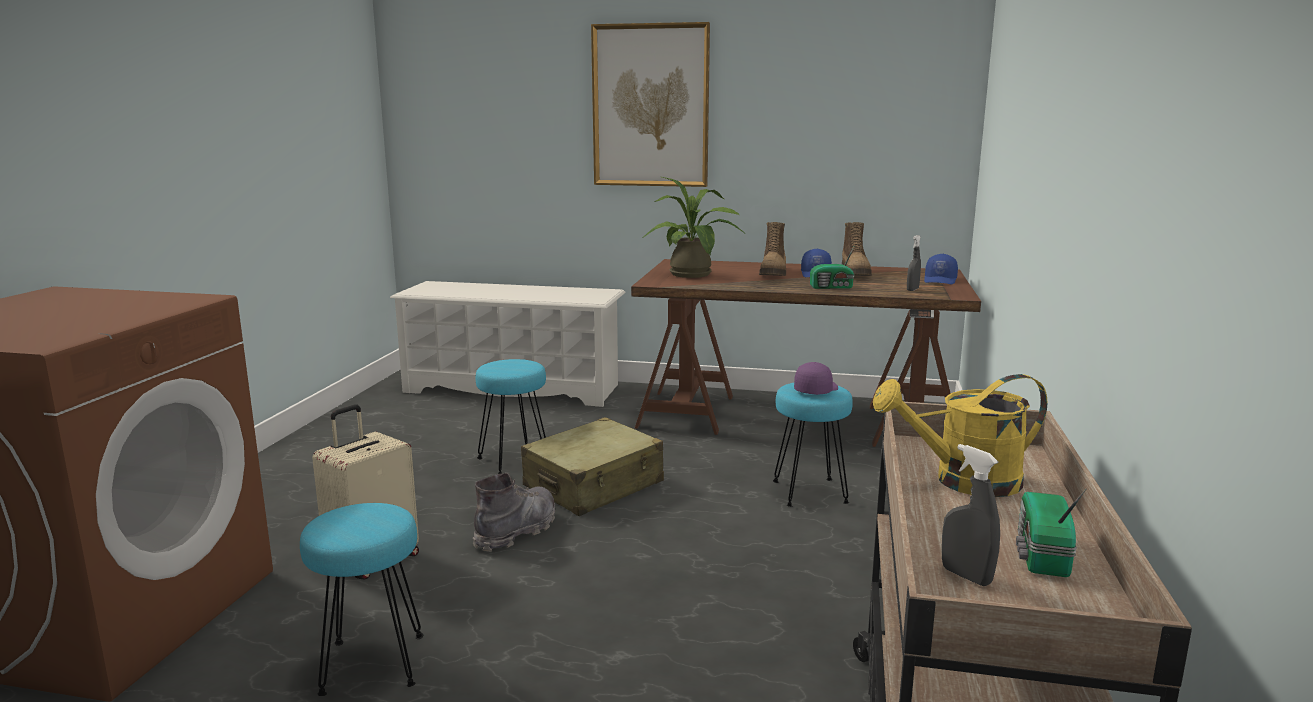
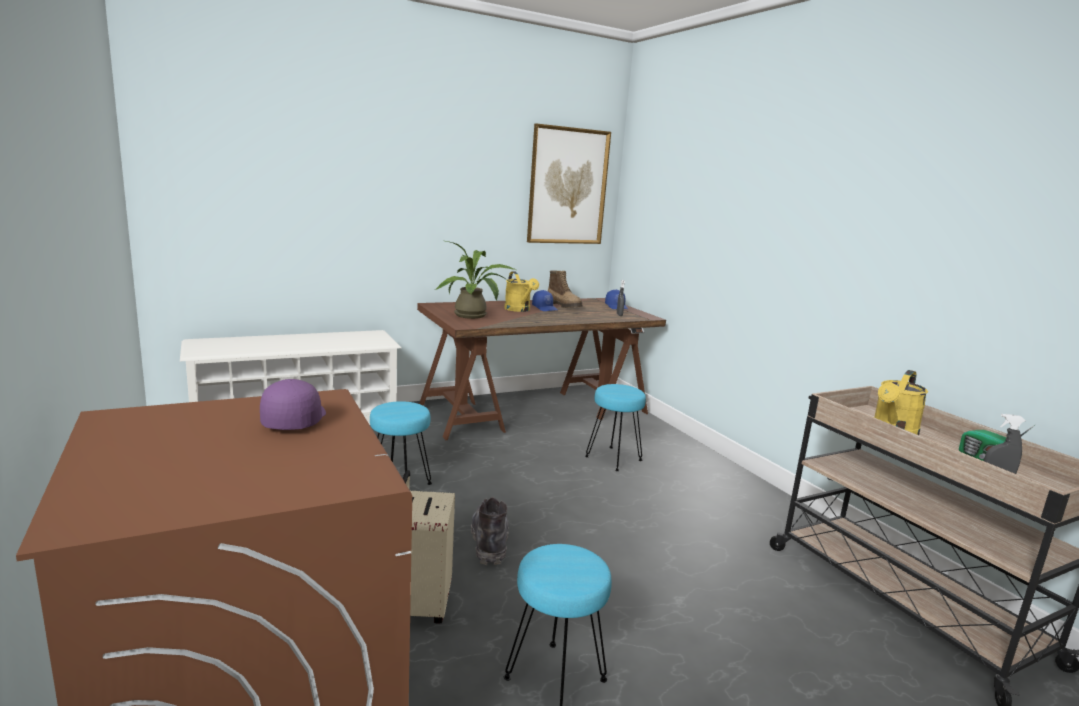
camera: 40 degrees left, 0 degrees up
beige suitcase [521,417,664,516] -> none
picture [591,22,710,187] -> picture moved to [527,124,611,244]
boot [759,222,786,276] -> yellow watering can [504,271,539,312]
purple cap [794,362,838,395] -> purple cap moved to [260,379,326,430]
radio [810,245,855,289] -> none

